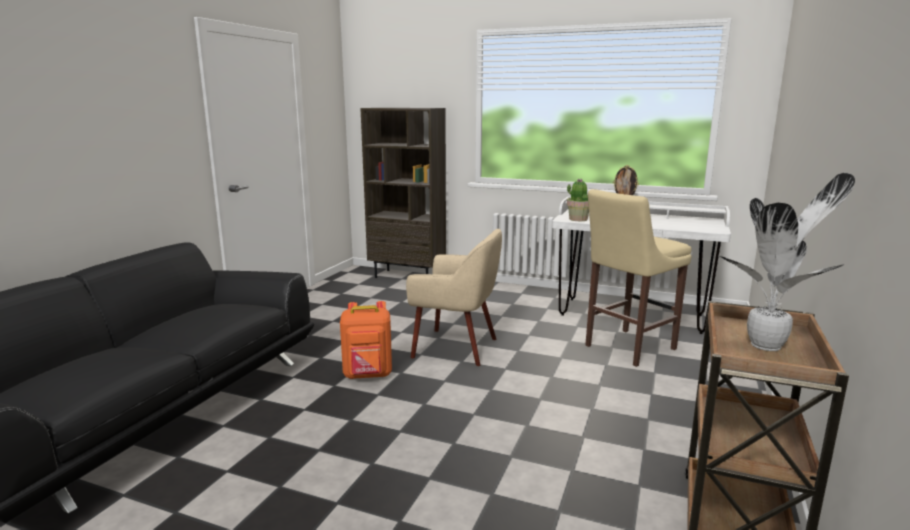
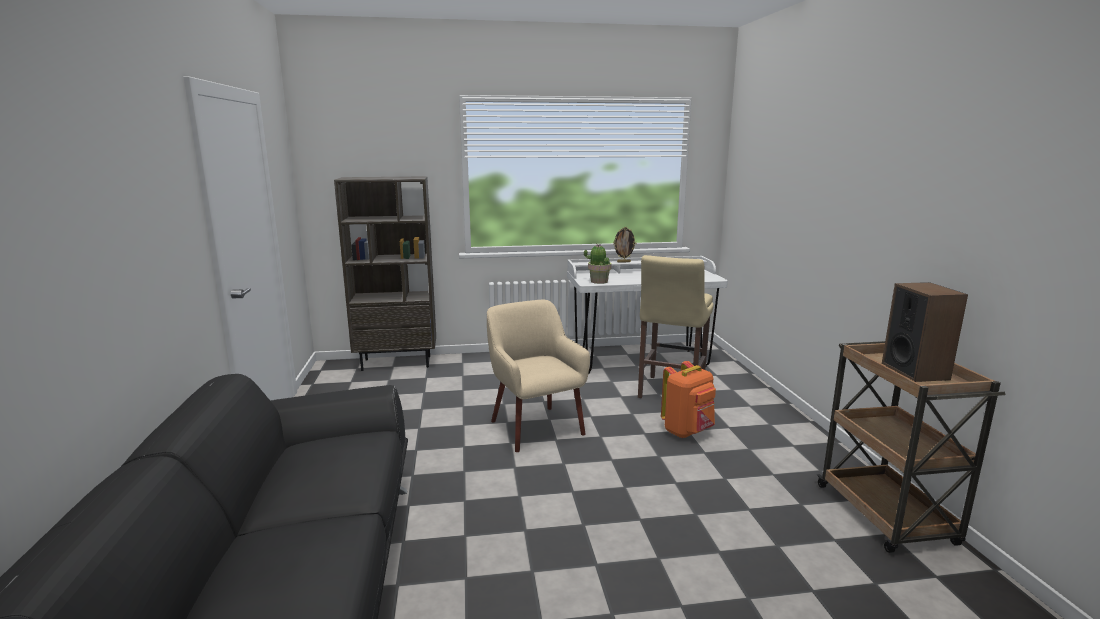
camera: 30 degrees left, 0 degrees up
orange backpack [340,301,392,379] -> orange backpack moved to [661,361,716,438]
beige armchair [406,229,502,366] -> beige armchair turned 105 degrees counterclockwise [487,300,590,452]
potted plant [719,173,855,351] -> speaker [882,282,968,382]

